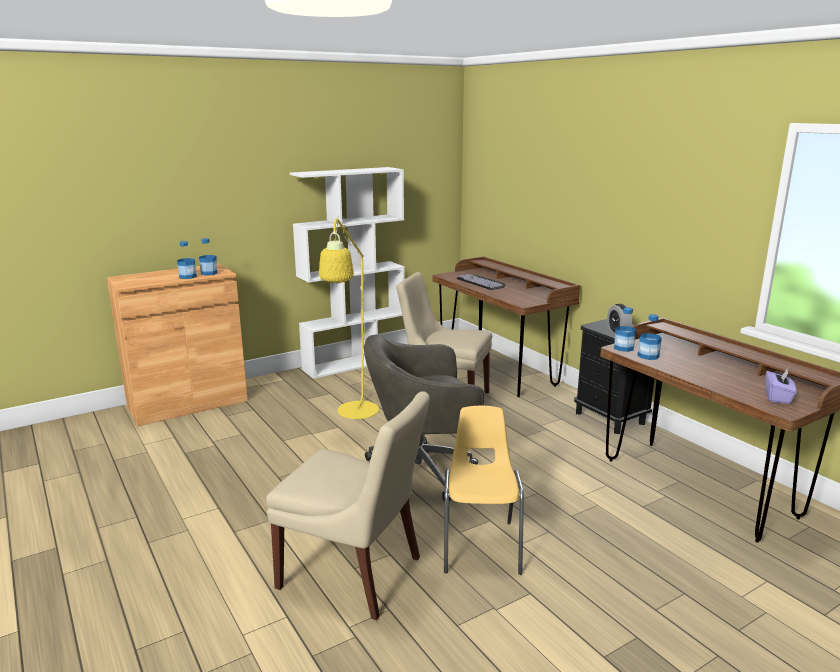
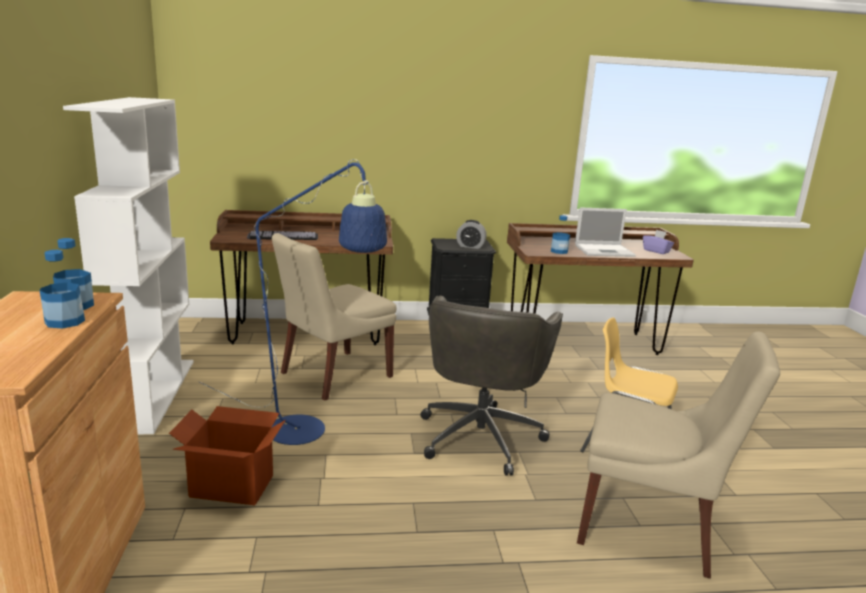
camera: 65 degrees left, 0 degrees up
beige chair [266,391,430,620] -> beige chair turned 60 degrees clockwise [577,331,780,579]
yellow floor lamp [319,216,379,419] -> blue floor lamp [199,159,387,445]
bottle [614,307,636,352] -> none
none -> cardboard box [169,406,286,505]
none -> laptop [575,207,636,257]

